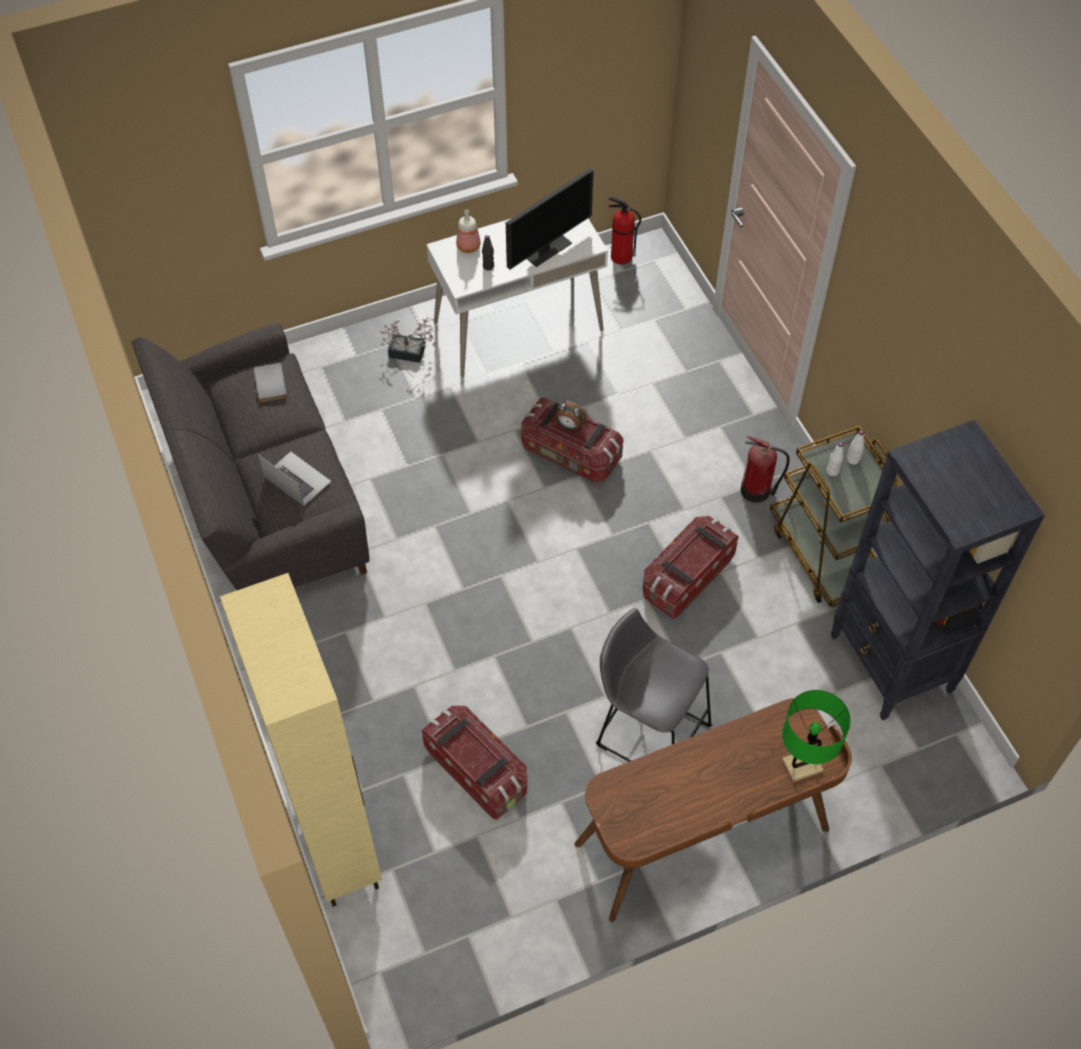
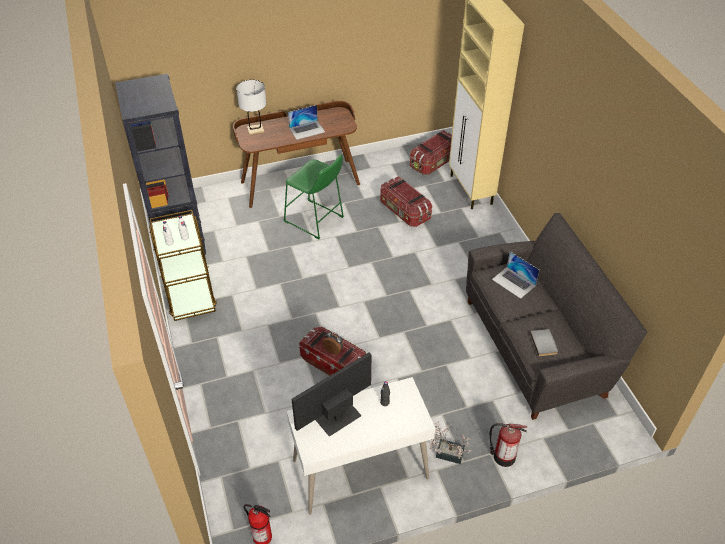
camera: 175 degrees left, 10 degrees down
bottle [456,209,481,253] -> none
grey stool [596,608,713,762] -> green stool [283,154,344,239]
storage box [643,516,739,619] -> storage box moved to [410,130,452,175]
fire extinguisher [741,436,790,503] -> fire extinguisher moved to [490,423,527,467]
green table lamp [782,690,851,782] -> white table lamp [236,80,267,135]
none -> laptop [288,105,325,140]

